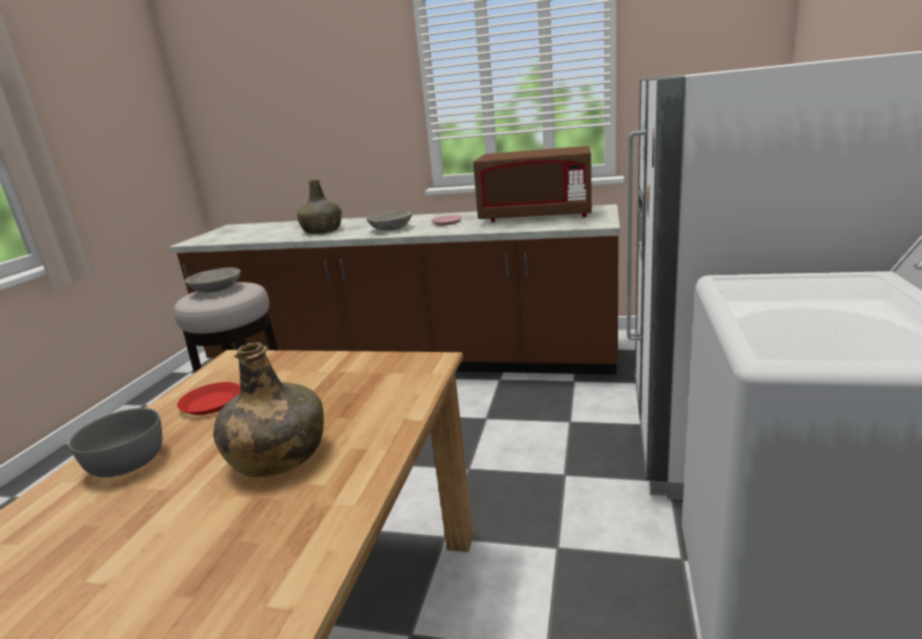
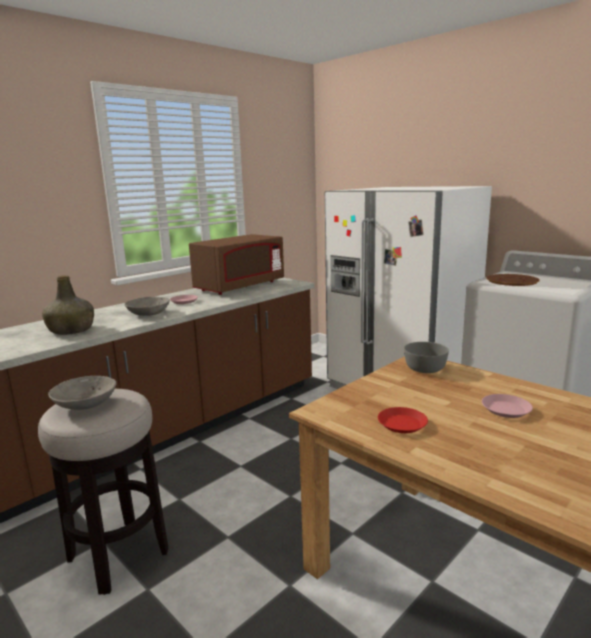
camera: 60 degrees left, 5 degrees down
grey bowl [68,408,163,477] -> grey bowl moved to [404,342,449,373]
green bottle [213,342,324,477] -> pink plate [482,394,533,418]
none -> brown plate [486,274,540,286]

